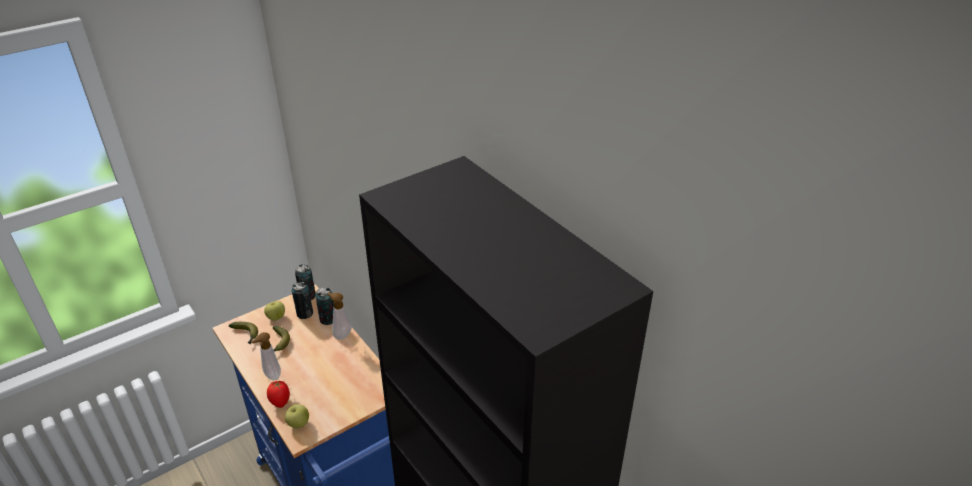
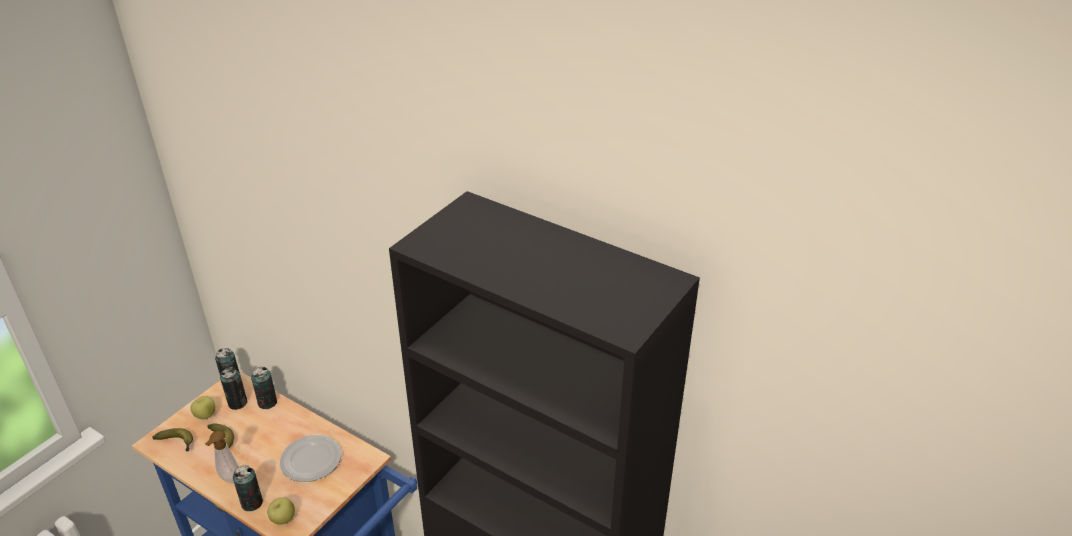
camera: 20 degrees left, 0 degrees up
tomato [267,381,290,408] -> can [233,465,263,511]
soap dispenser [327,292,352,340] -> none
none -> plate [280,435,342,482]

